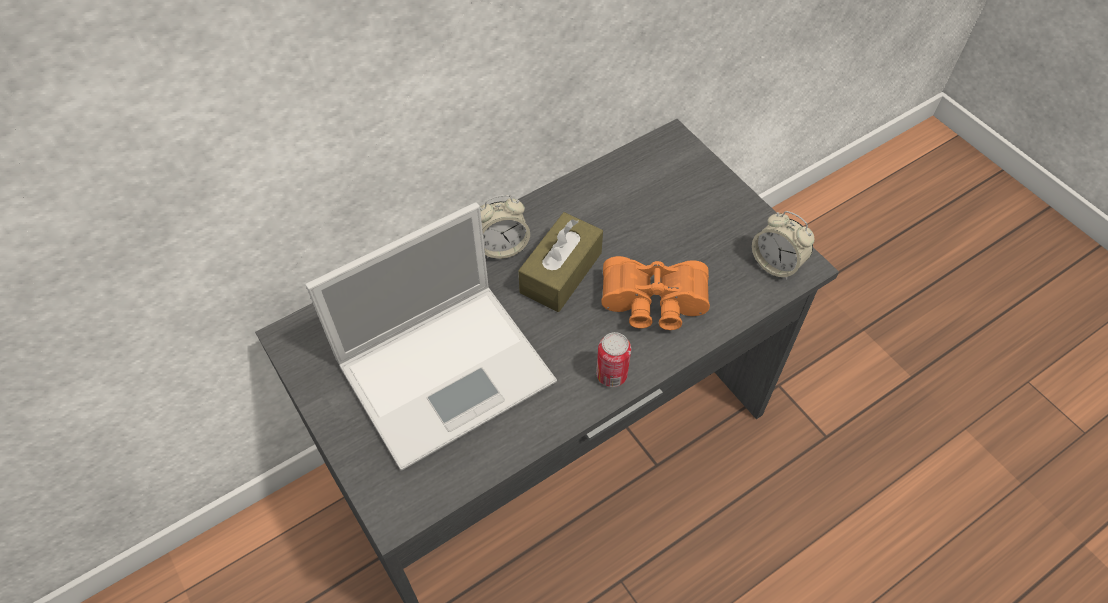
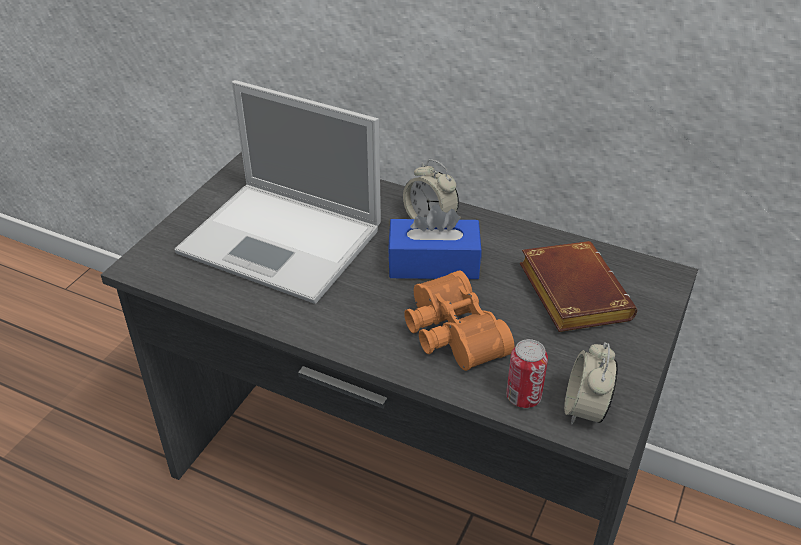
camera: 60 degrees right, 15 degrees down
brown tissue box [518,212,603,312] -> blue tissue box [388,205,481,279]
can [596,332,631,387] -> can moved to [506,339,548,408]
none -> brown book [520,241,637,332]

